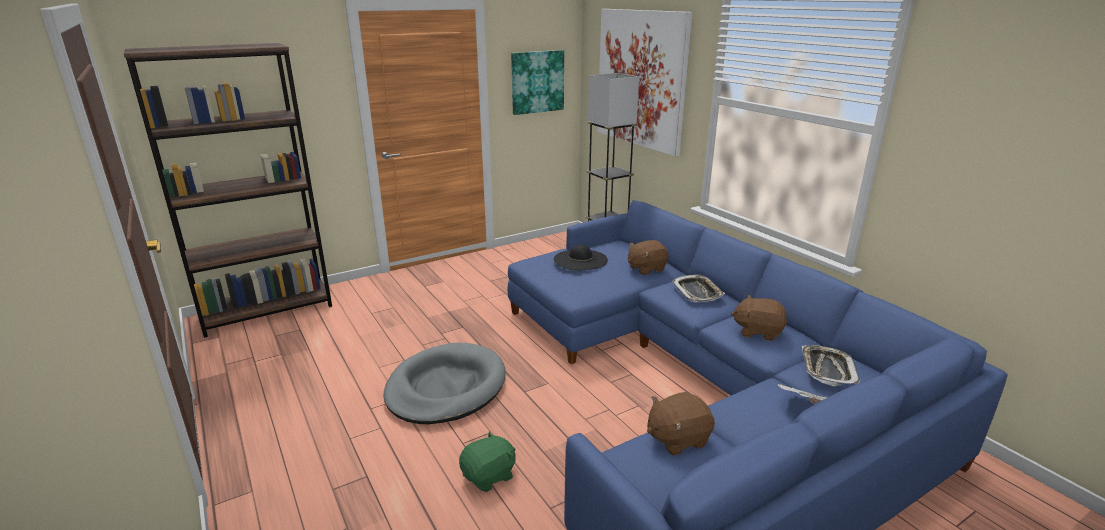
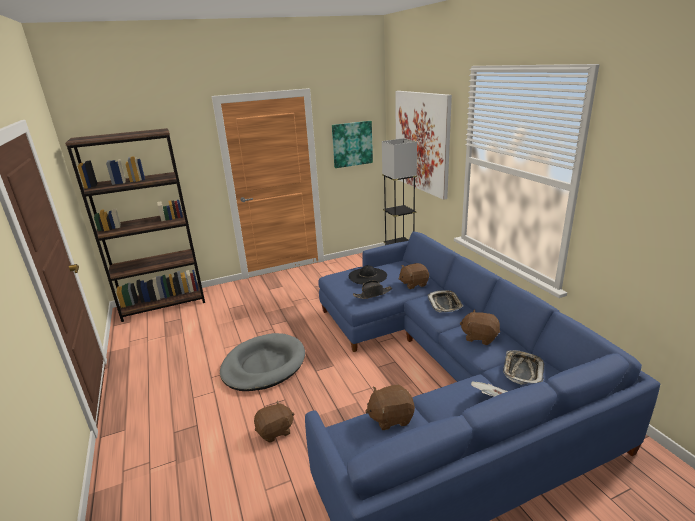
camera: 10 degrees right, 0 degrees up
green plush toy [459,431,516,492] -> brown plush toy [254,400,295,443]
none -> black hat [353,280,392,299]

